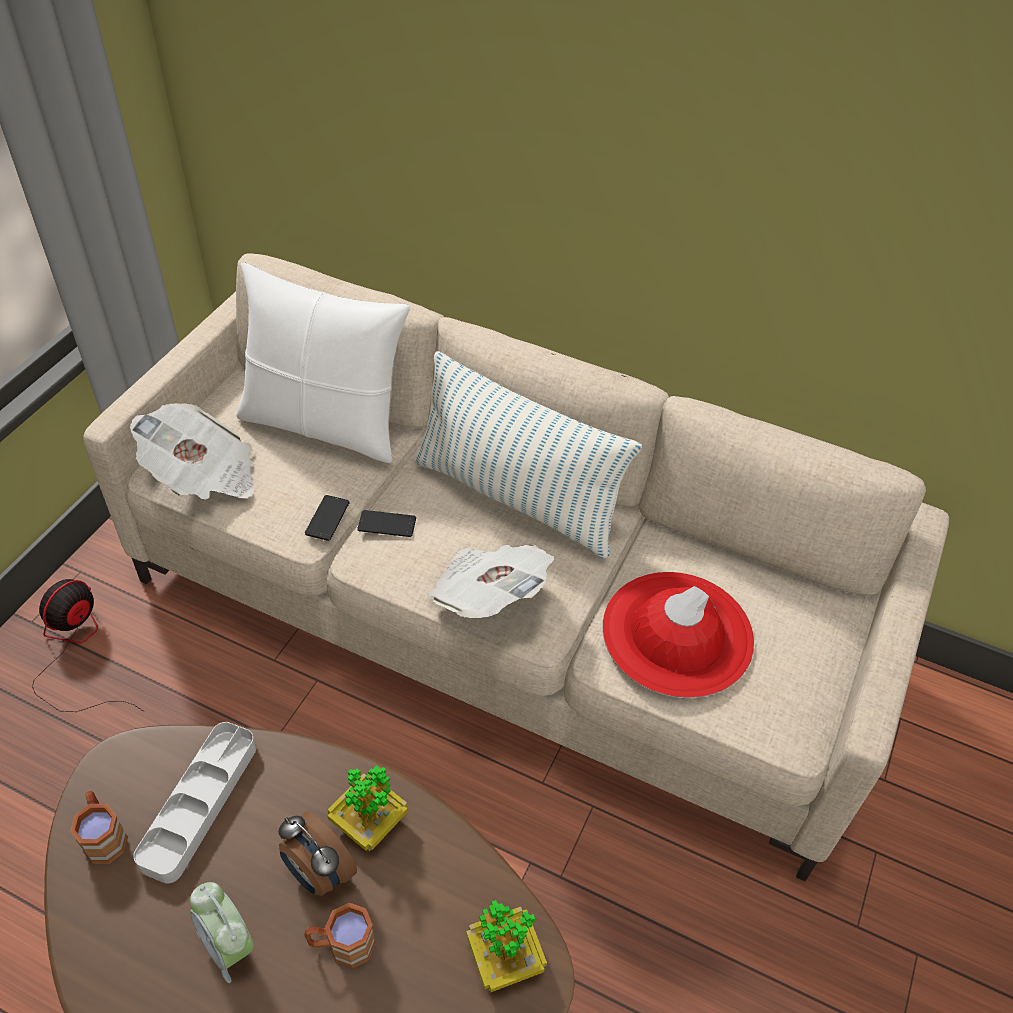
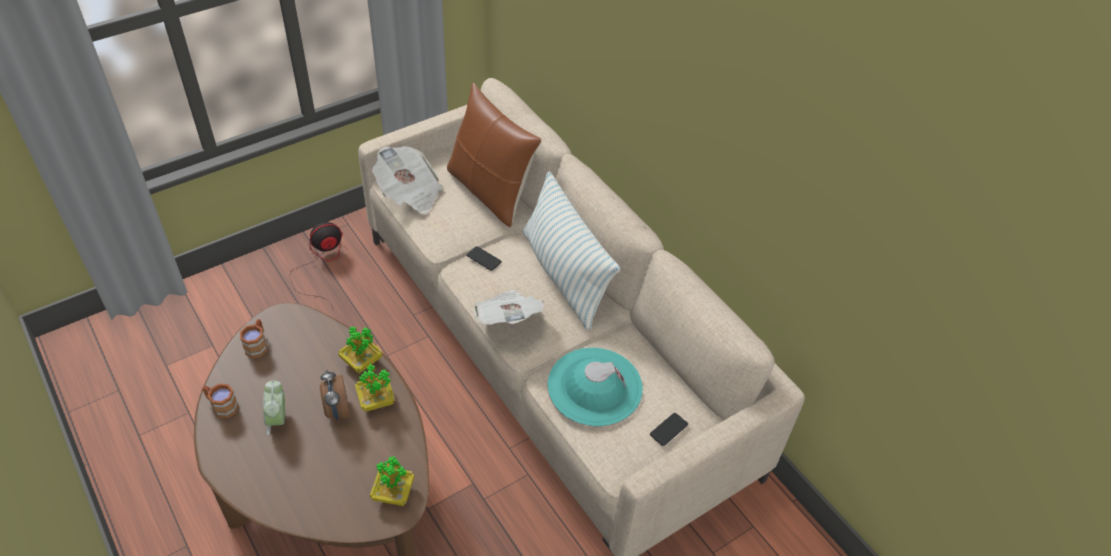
camera: 30 degrees right, 0 degrees up
grey tray [134,722,256,884] -> none
white pillow [236,262,410,463] -> brown pillow [447,83,541,227]
brown mug [304,903,376,969] -> brown mug moved to [202,383,239,419]
phone [305,495,350,541] -> phone moved to [650,413,688,446]
red hat [602,572,754,698] -> turquoise hat [547,348,643,427]
none -> potted plant [338,327,382,373]

